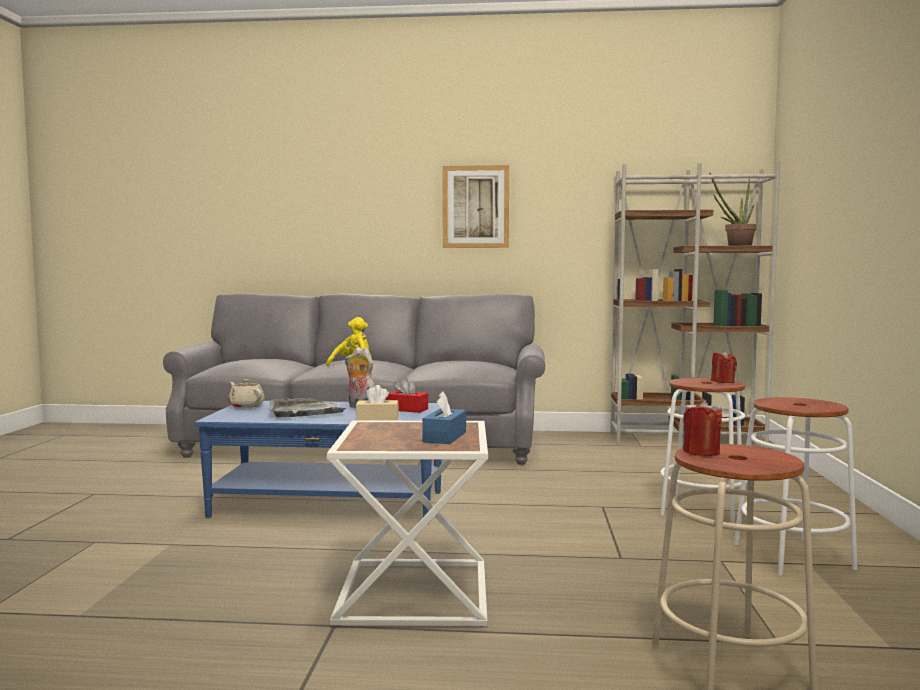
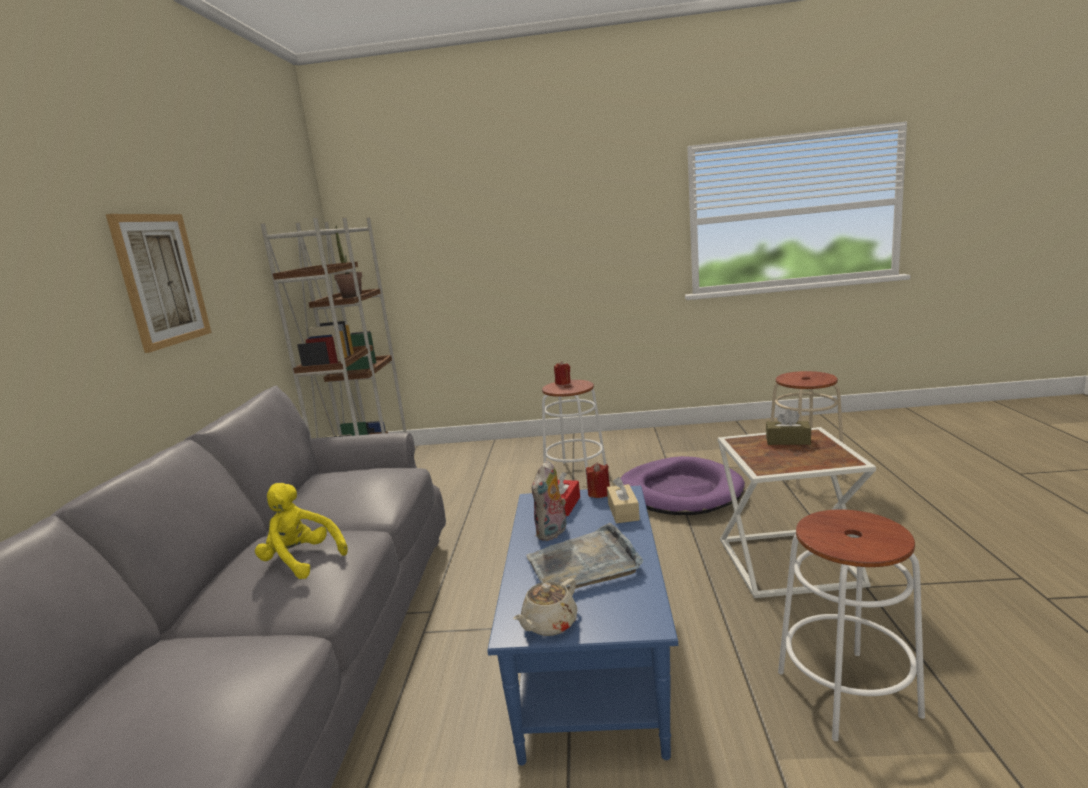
camera: 90 degrees left, 10 degrees up
blue tissue box [422,391,466,444] -> brown tissue box [766,409,811,445]
red candle [683,401,722,456] -> red candle moved to [586,462,610,498]
white stool [734,397,858,575] -> white stool moved to [778,510,925,741]
none -> purple dog bed [620,456,745,515]

